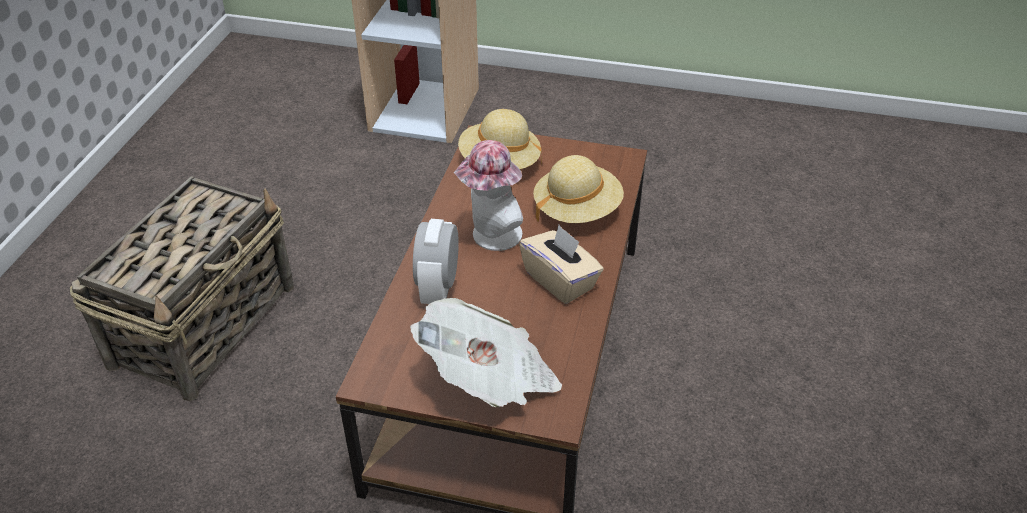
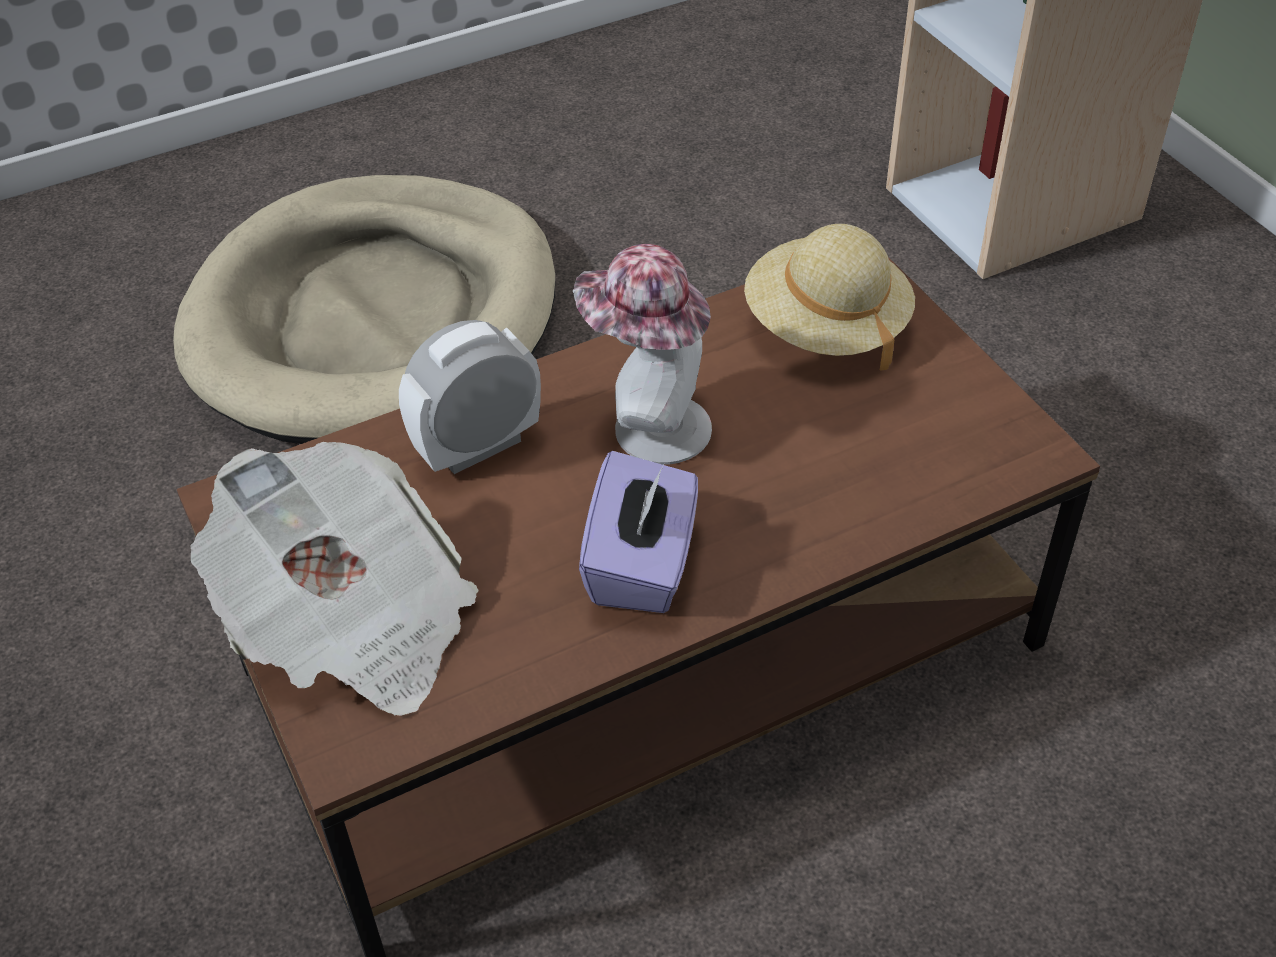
camera: 50 degrees right, 5 degrees up
basket [70,176,294,401] -> beige dog bed [173,175,555,444]
beige tissue box [519,225,603,304] -> purple tissue box [579,451,698,613]
beige hat [533,155,624,223] -> none

